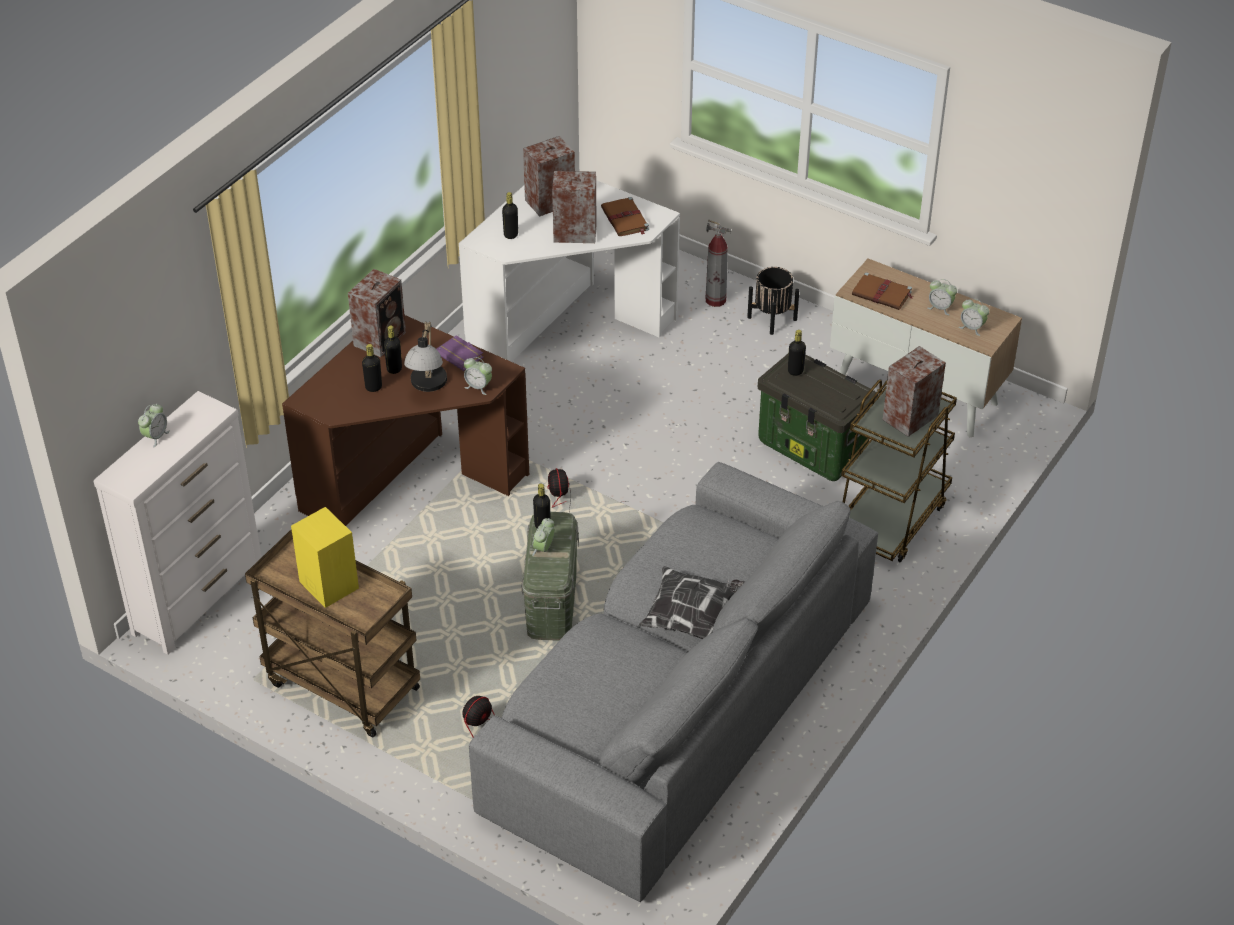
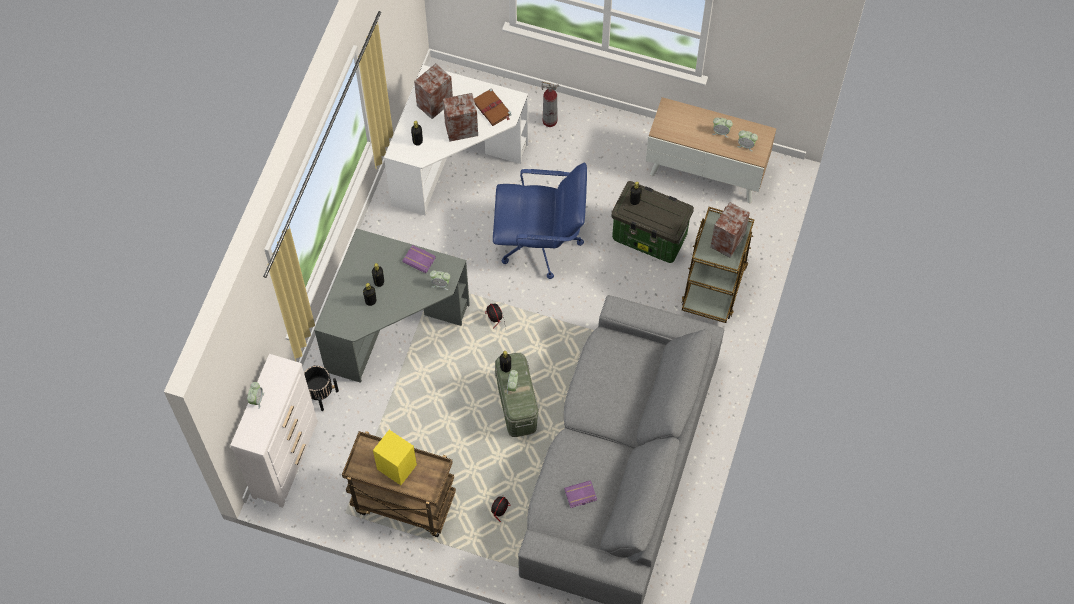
camera: 15 degrees left, 20 degrees up
brown desk [282,315,529,526] -> grey desk [314,228,470,383]
speaker [348,269,406,357] -> none
table lamp [404,322,447,392] -> none
pillow [639,566,745,639] -> none
black planter [747,267,799,335] -> black planter moved to [304,365,339,411]
brown book [852,272,913,310] -> none
none -> blue office chair [493,163,587,279]
none -> purple book [564,480,597,508]

